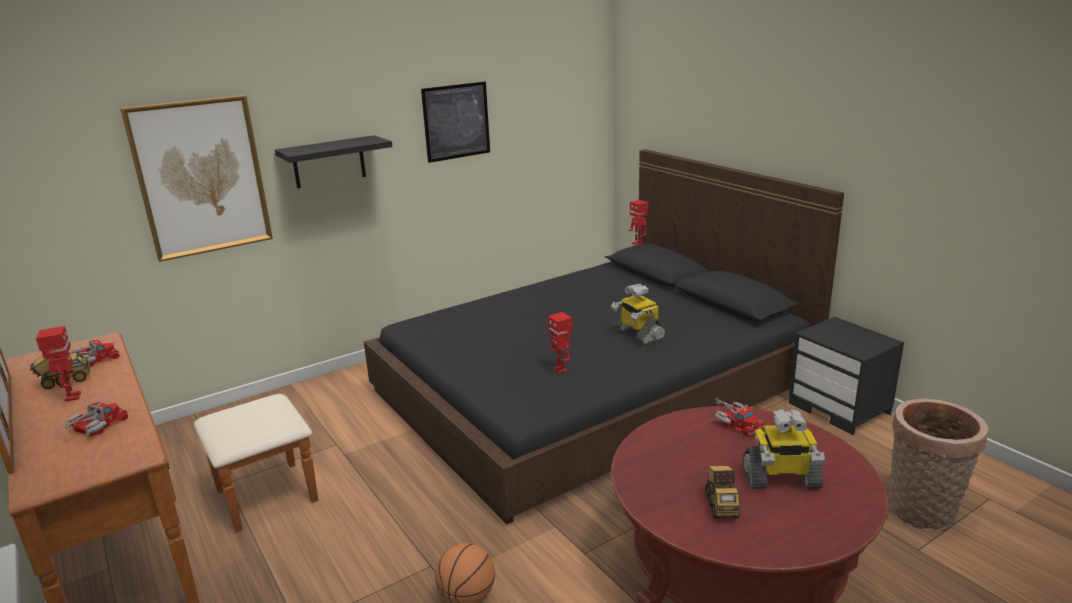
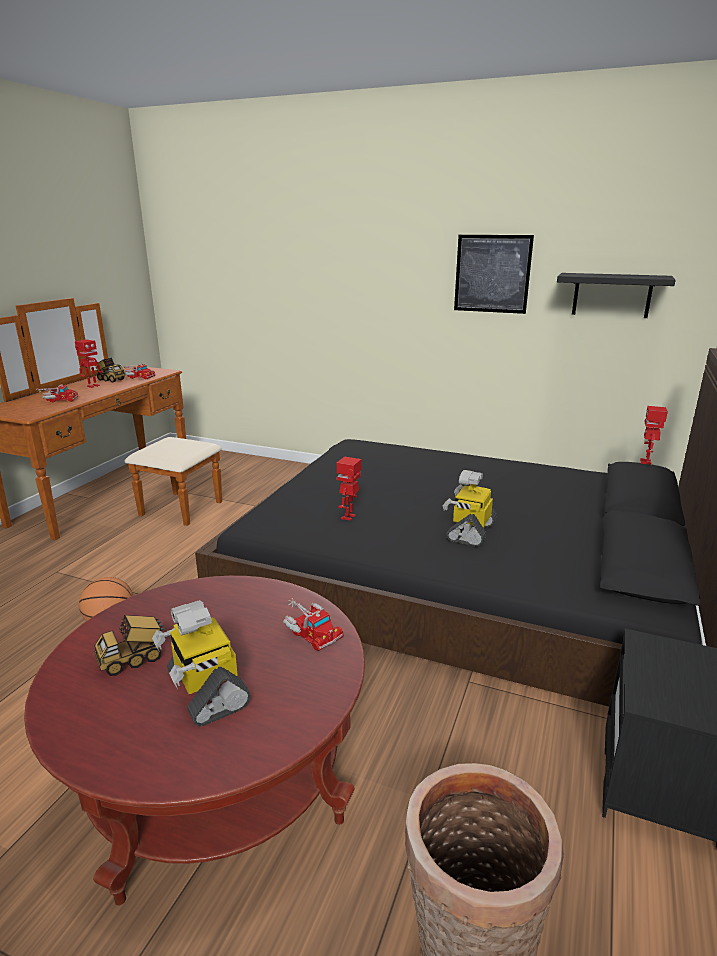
camera: 55 degrees right, 0 degrees up
picture [120,95,273,262] -> none
black shelf [275,135,392,188] -> black shelf moved to [557,273,676,318]
toy truck [714,398,765,437] -> toy truck turned 60 degrees counterclockwise [283,598,344,651]

